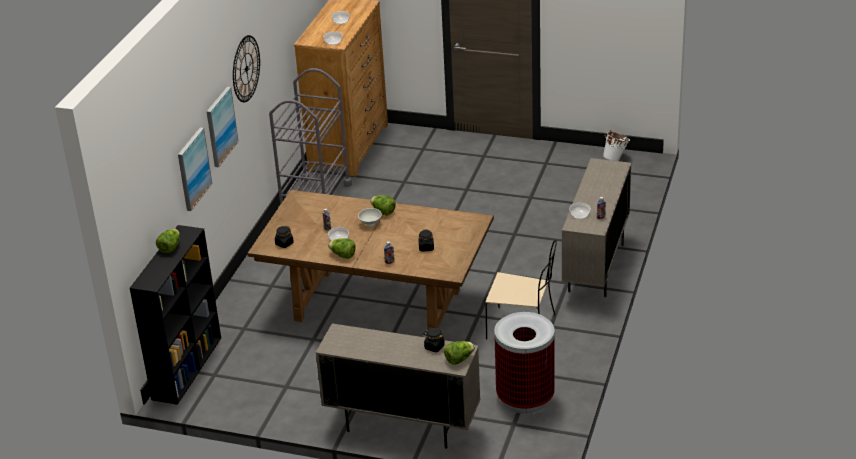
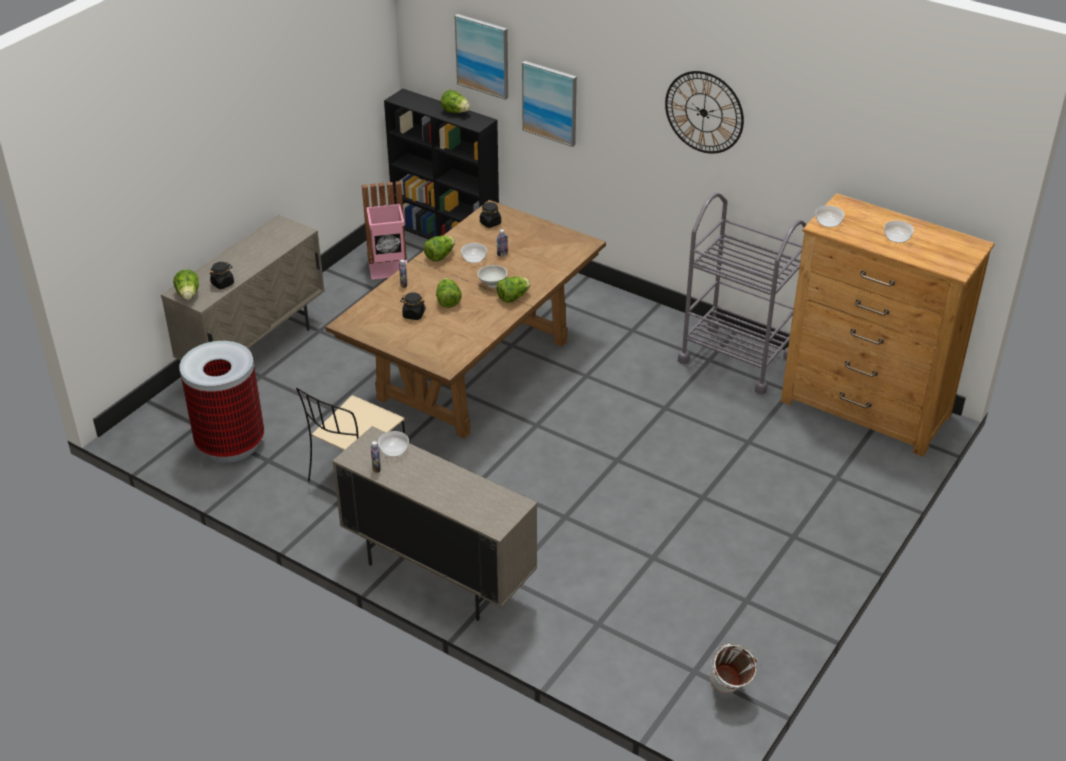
camera: 105 degrees right, 5 degrees up
picture [206,87,239,167] -> picture moved to [455,14,508,100]
none -> pink trash can [362,181,407,280]
none -> lettuce [436,278,462,308]

